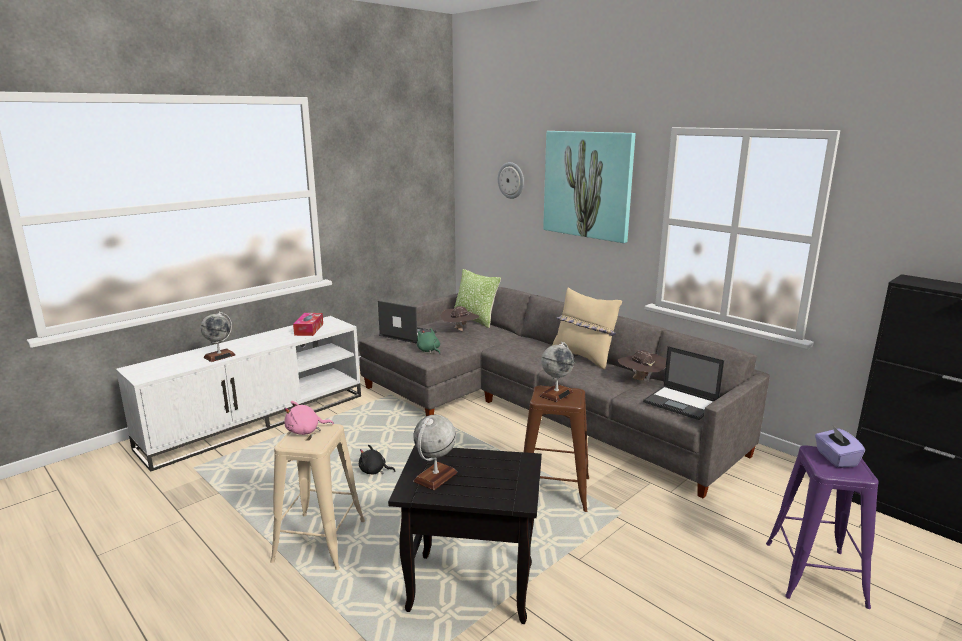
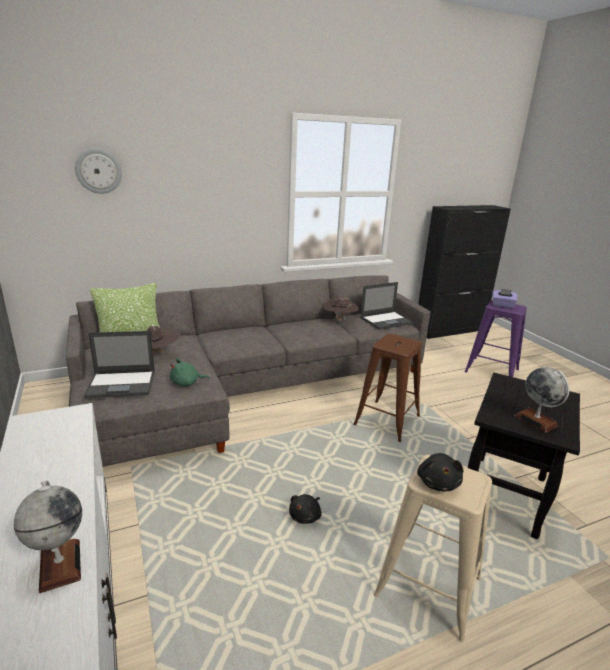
camera: 70 degrees left, 5 degrees up
pink plush toy [284,401,334,435] -> black plush toy [417,453,464,491]
tissue box [293,313,323,336] -> none
laptop [378,301,437,343] -> laptop turned 150 degrees counterclockwise [84,331,155,398]
globe [540,342,574,402] -> none
picture [543,131,635,243] -> none
beige pillow [552,287,622,370] -> none

